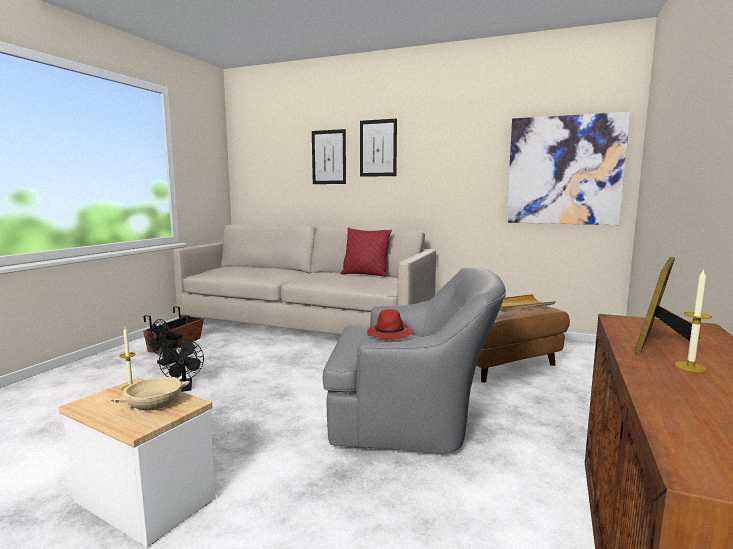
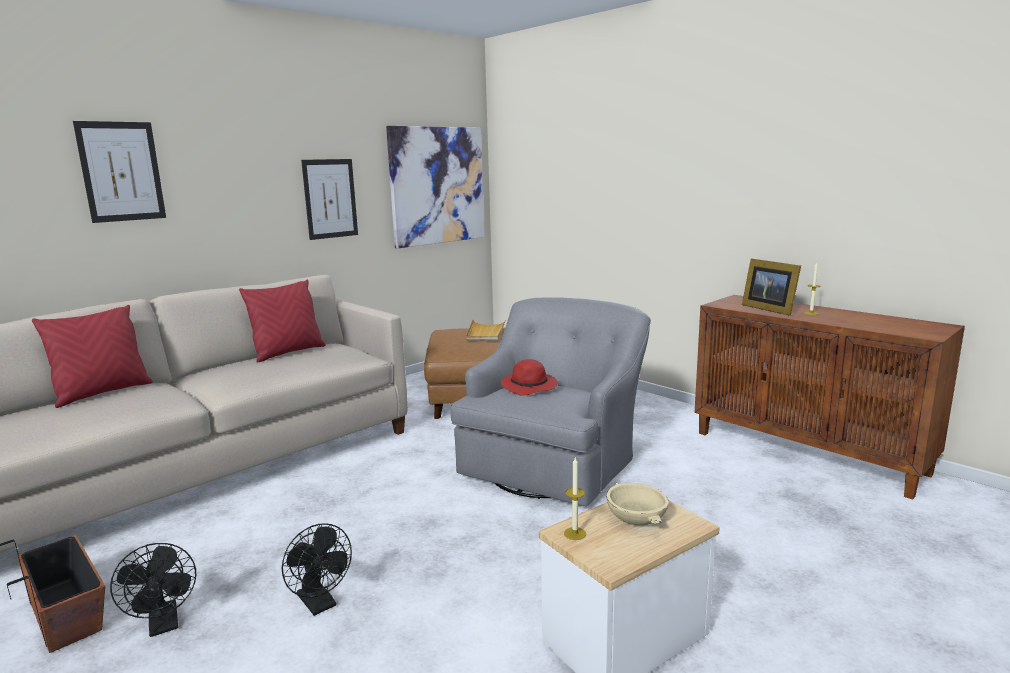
camera: 65 degrees left, 5 degrees up
black fan [159,339,204,392] -> black fan turned 45 degrees clockwise [282,523,352,616]
picture [360,119,397,177] -> picture moved to [301,159,358,240]
none -> red pillow [32,305,153,408]

